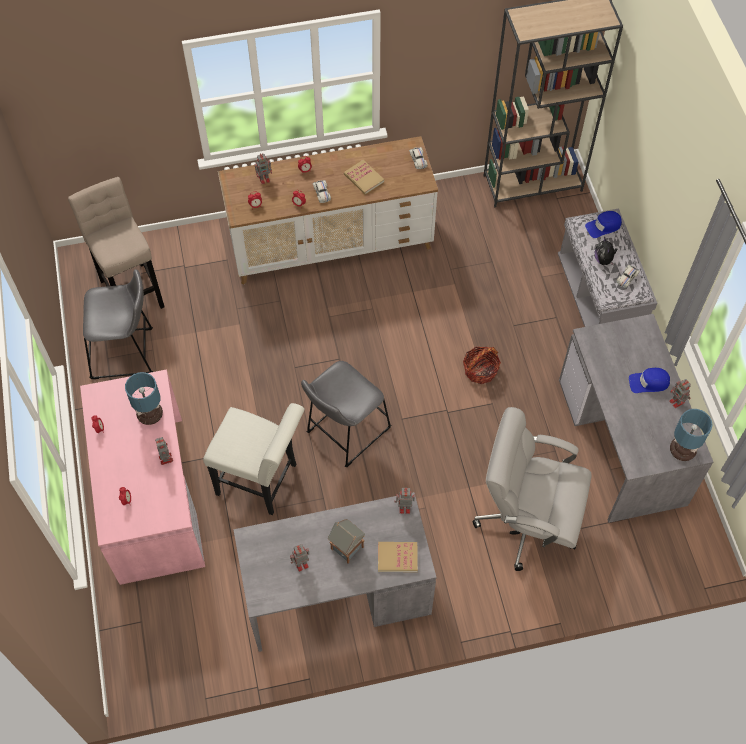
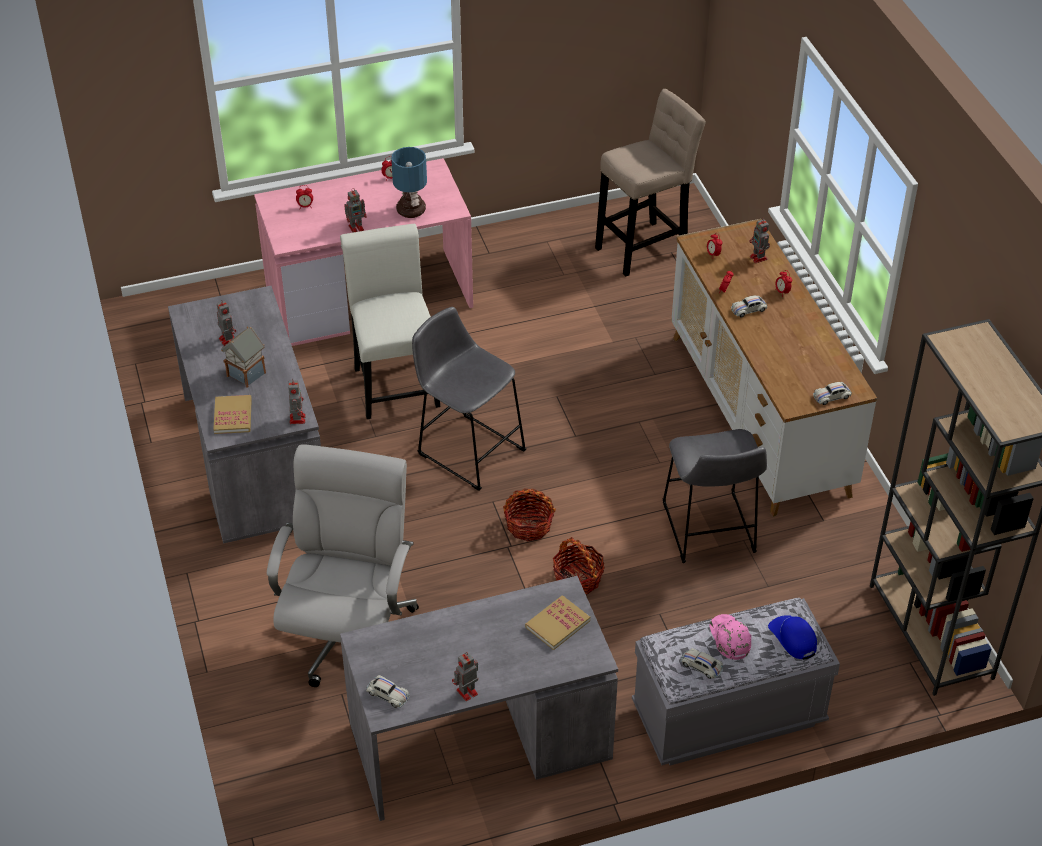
camera: 85 degrees right, 15 degrees down
grey stool [83,269,153,379] -> grey stool moved to [663,429,767,563]
white chair [203,403,305,515] -> white chair turned 150 degrees clockwise [340,224,440,419]
book [344,160,384,194] -> book moved to [525,595,590,650]
plush toy [595,236,617,265] -> pink cap [710,614,751,660]
blue cap [629,368,670,393] -> none
table lamp [670,409,712,461] -> white toy car [366,675,410,708]
none -> basket [503,488,556,541]

